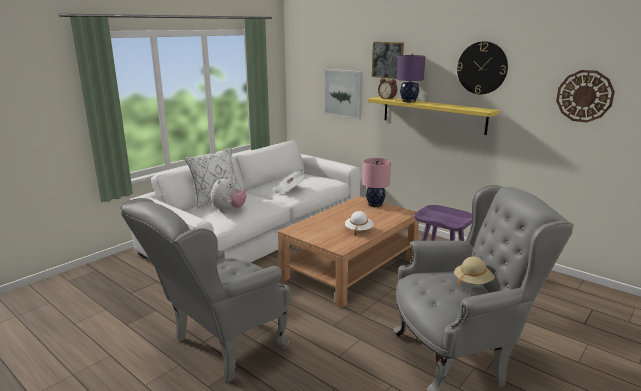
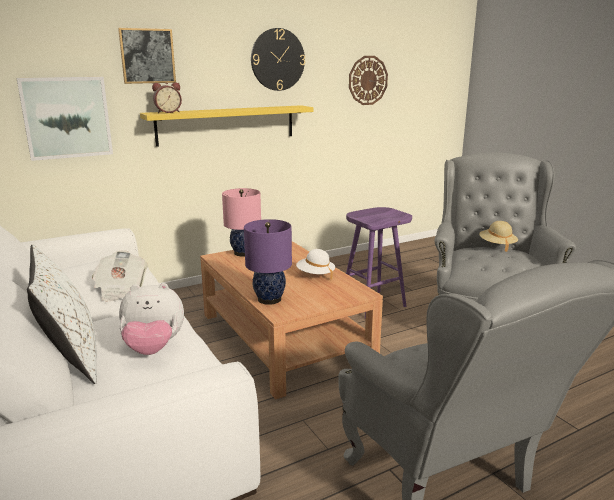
camera: 70 degrees left, 0 degrees up
plush toy [211,176,246,212] -> plush toy turned 135 degrees clockwise [119,283,184,355]
purple table lamp [397,54,425,103] -> purple table lamp moved to [244,219,292,305]

